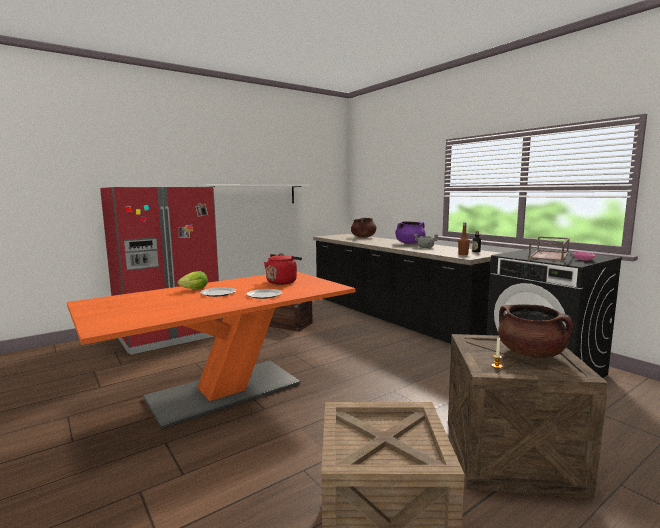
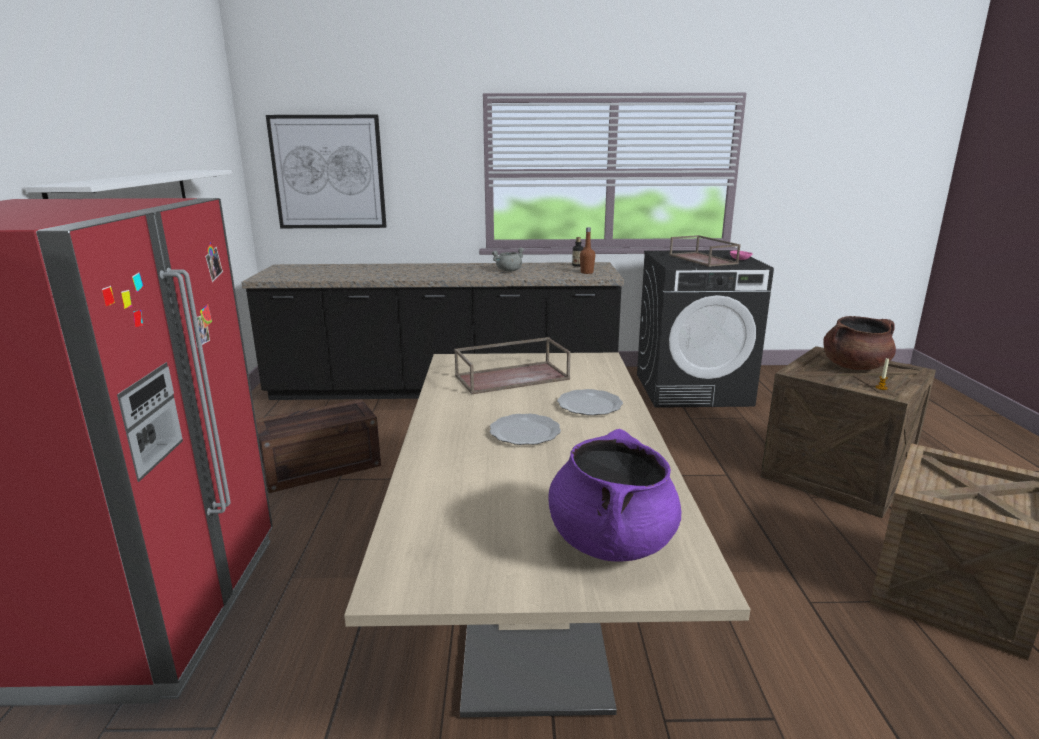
camera: 55 degrees left, 10 degrees up
orange dining table [67,272,356,429] -> beige dining table [344,352,750,718]
lettuce [178,271,208,289] -> none
red kettle [264,253,302,285] -> brown tray [454,337,571,395]
brown cooking pot [351,218,376,238] -> none
purple cooking pot [395,221,426,244] -> purple cooking pot moved to [548,429,681,562]
none -> picture [266,115,387,228]

